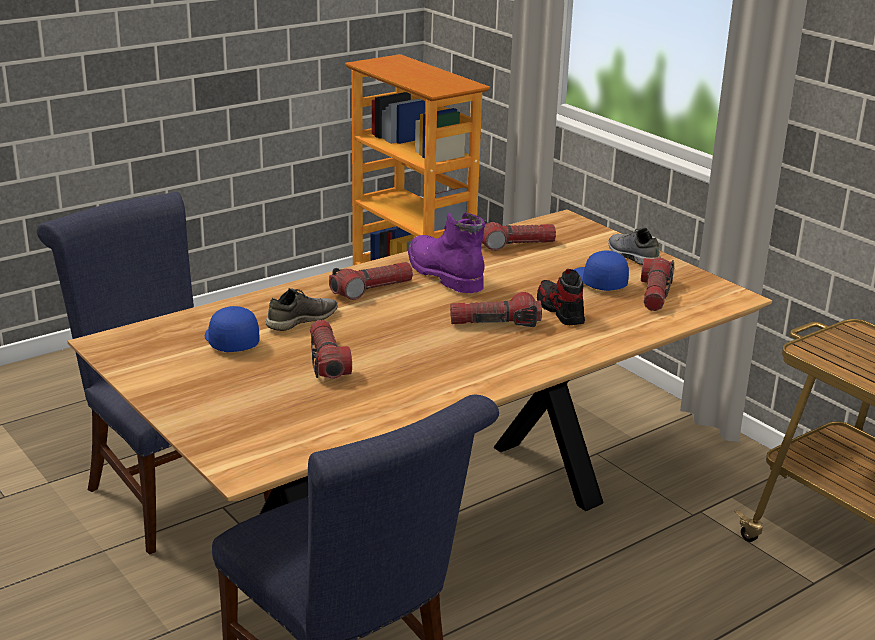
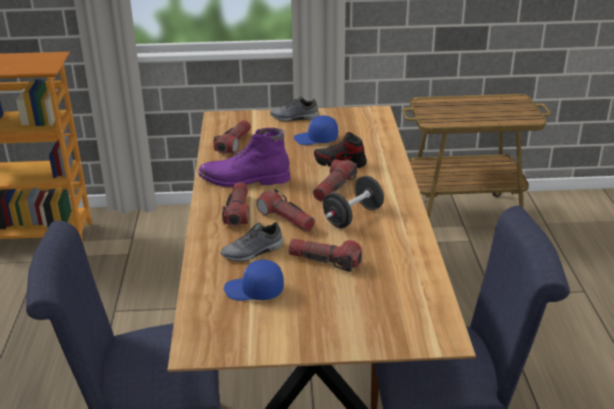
camera: 55 degrees left, 5 degrees up
grey shoe [266,288,338,331] -> grey shoe turned 105 degrees counterclockwise [220,222,284,262]
flashlight [641,258,674,311] -> flashlight moved to [256,189,315,232]
none -> black dumbbell [323,176,384,228]

